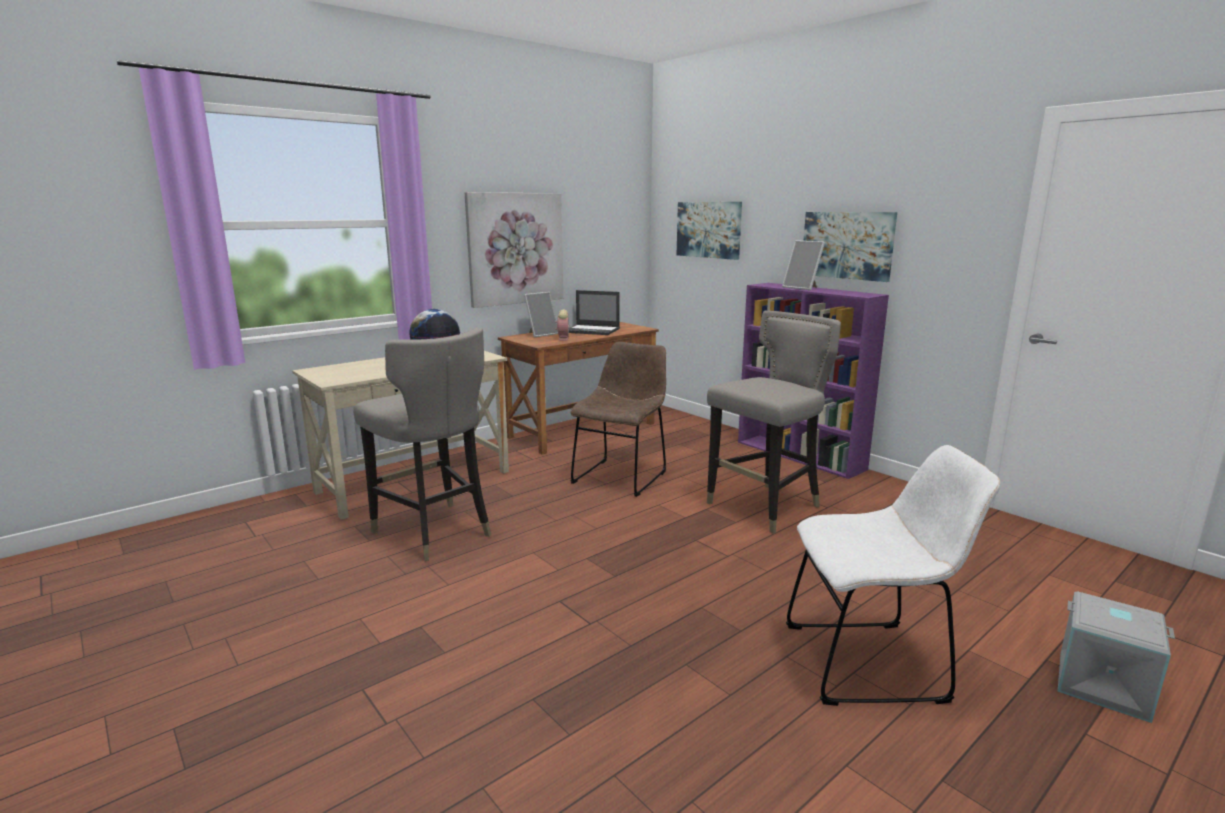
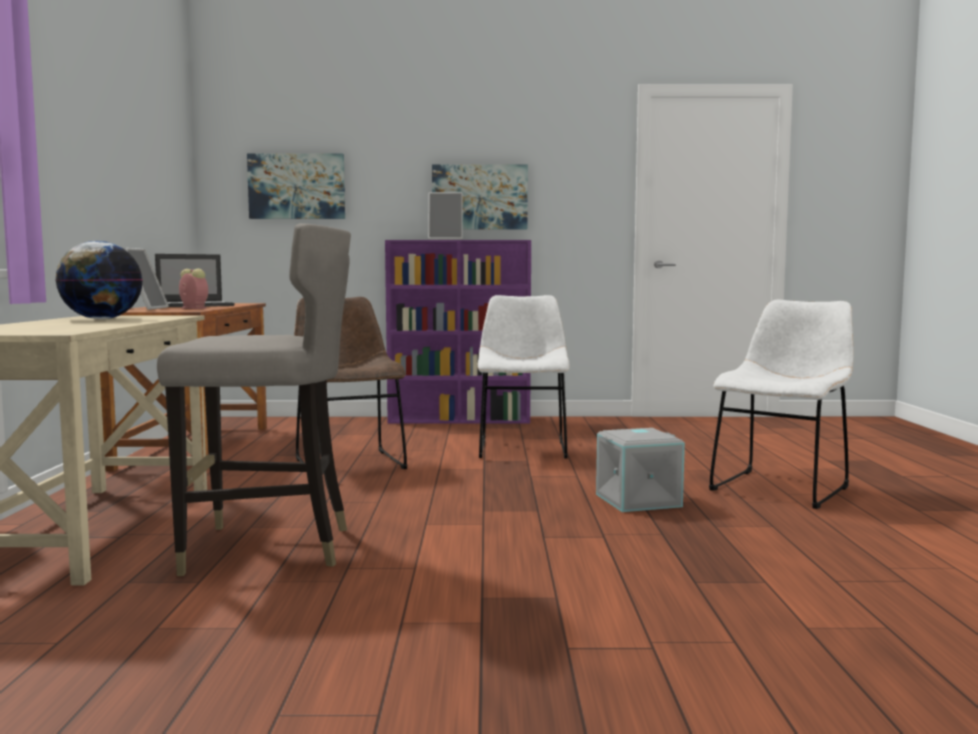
camera: 50 degrees left, 10 degrees down
picture [465,192,563,308] -> none
grey stool [707,311,841,534] -> white chair [478,295,570,459]
grey storage box [1058,592,1175,723] -> grey storage box moved to [596,428,685,512]

